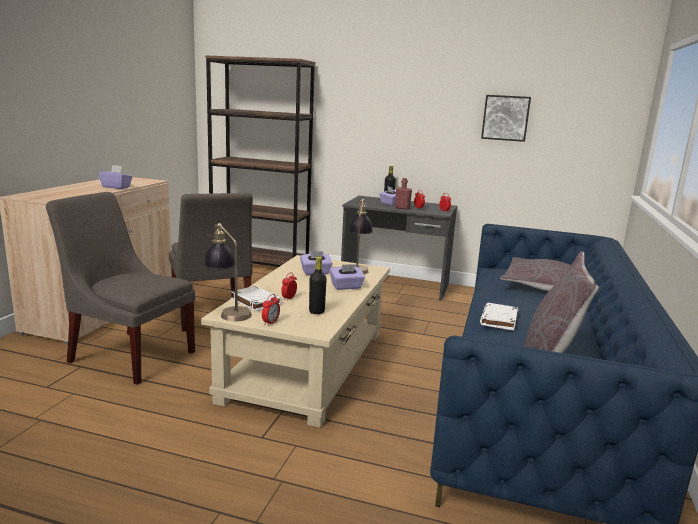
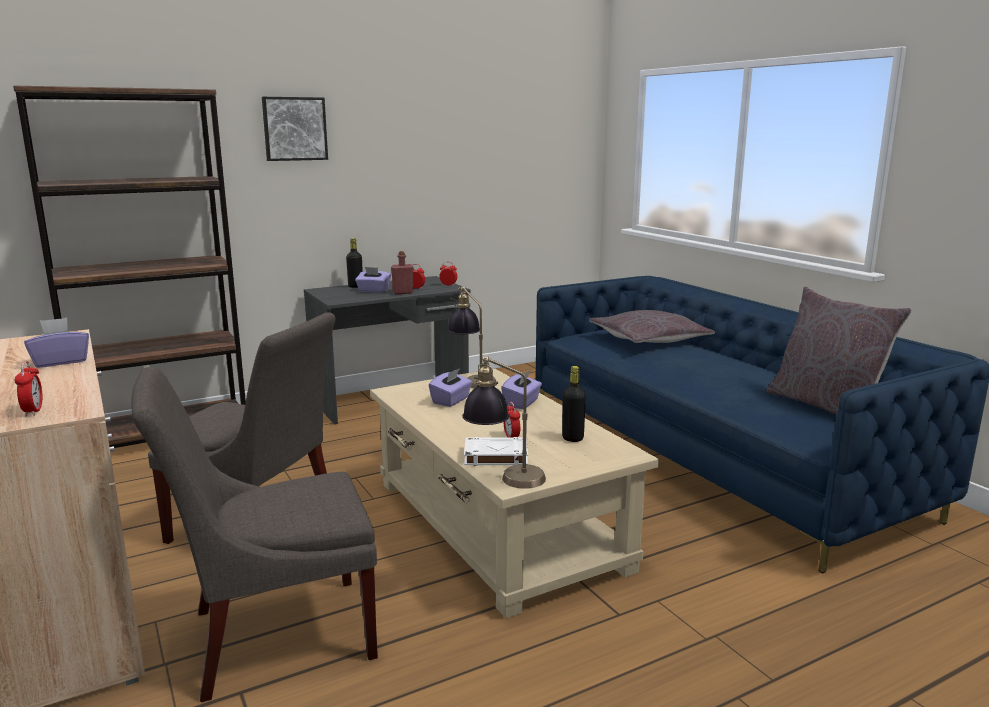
camera: 45 degrees left, 0 degrees up
alarm clock [262,294,280,325] -> alarm clock moved to [15,361,42,416]
white book [480,303,518,331] -> none
picture [481,95,531,142] -> picture moved to [262,97,328,161]

